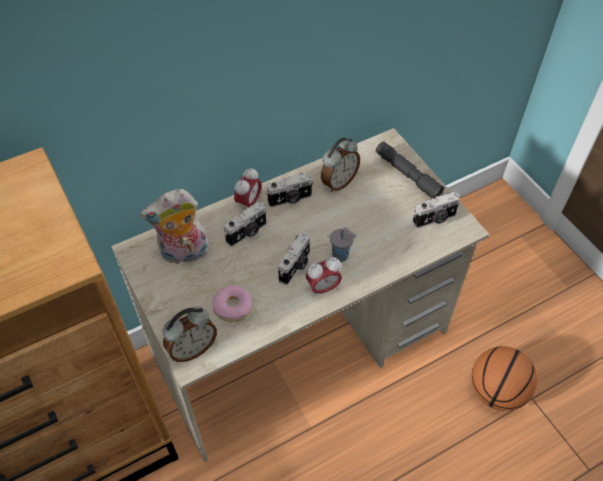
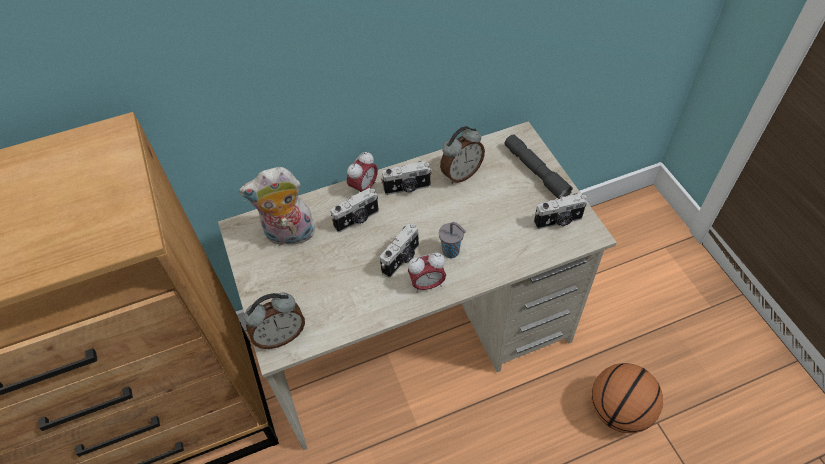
camera: 10 degrees right, 0 degrees up
donut [212,285,252,322] -> none

